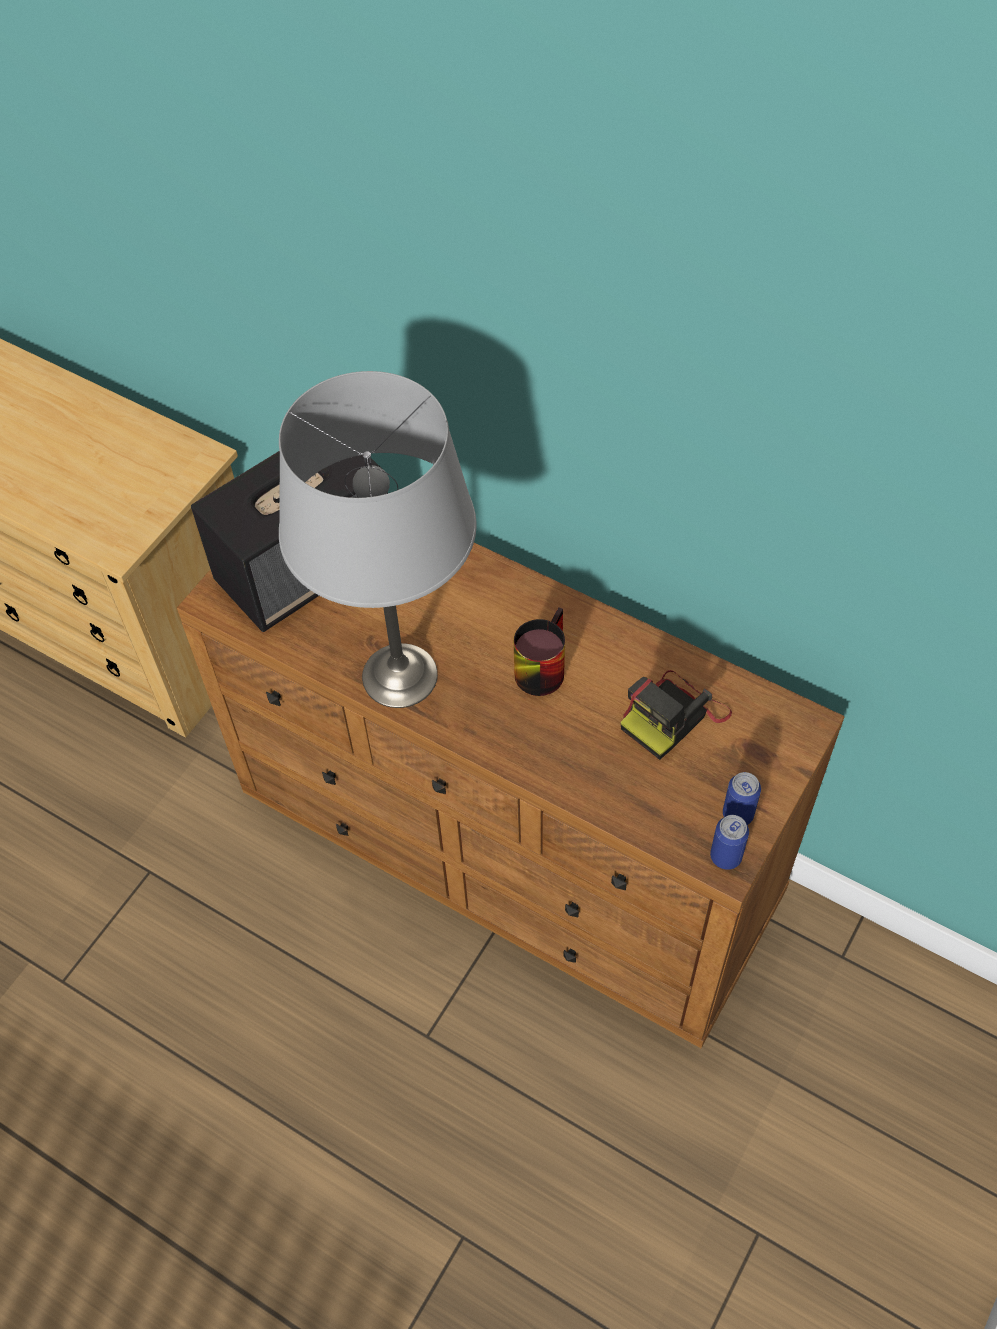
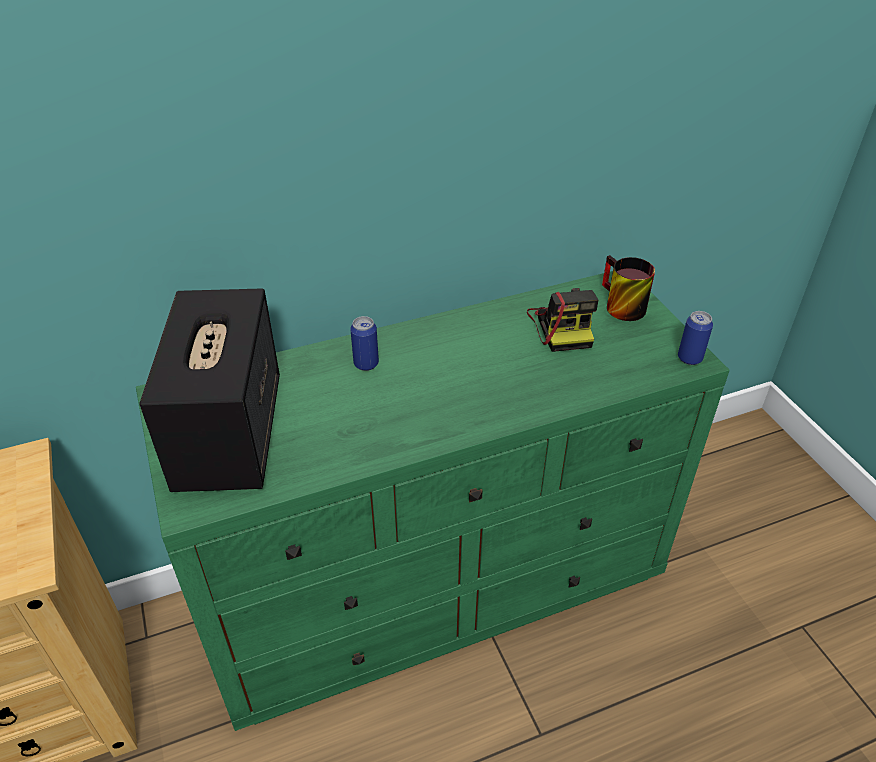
camera: 55 degrees left, 15 degrees down
brown dresser [177,542,844,1048] -> green dresser [136,271,730,731]
grey table lamp [279,371,477,708] -> none
mug [514,607,565,696] -> mug moved to [602,255,655,321]
can [723,772,761,825] -> can moved to [350,316,379,371]

